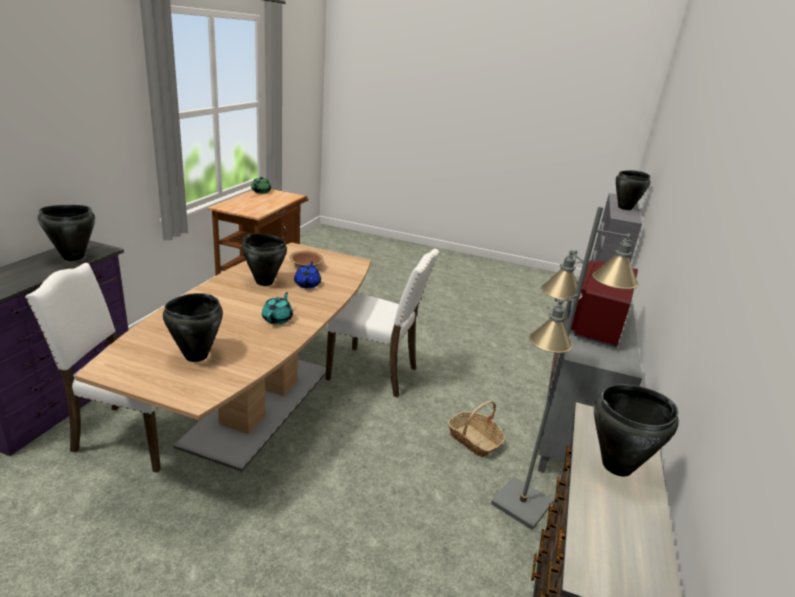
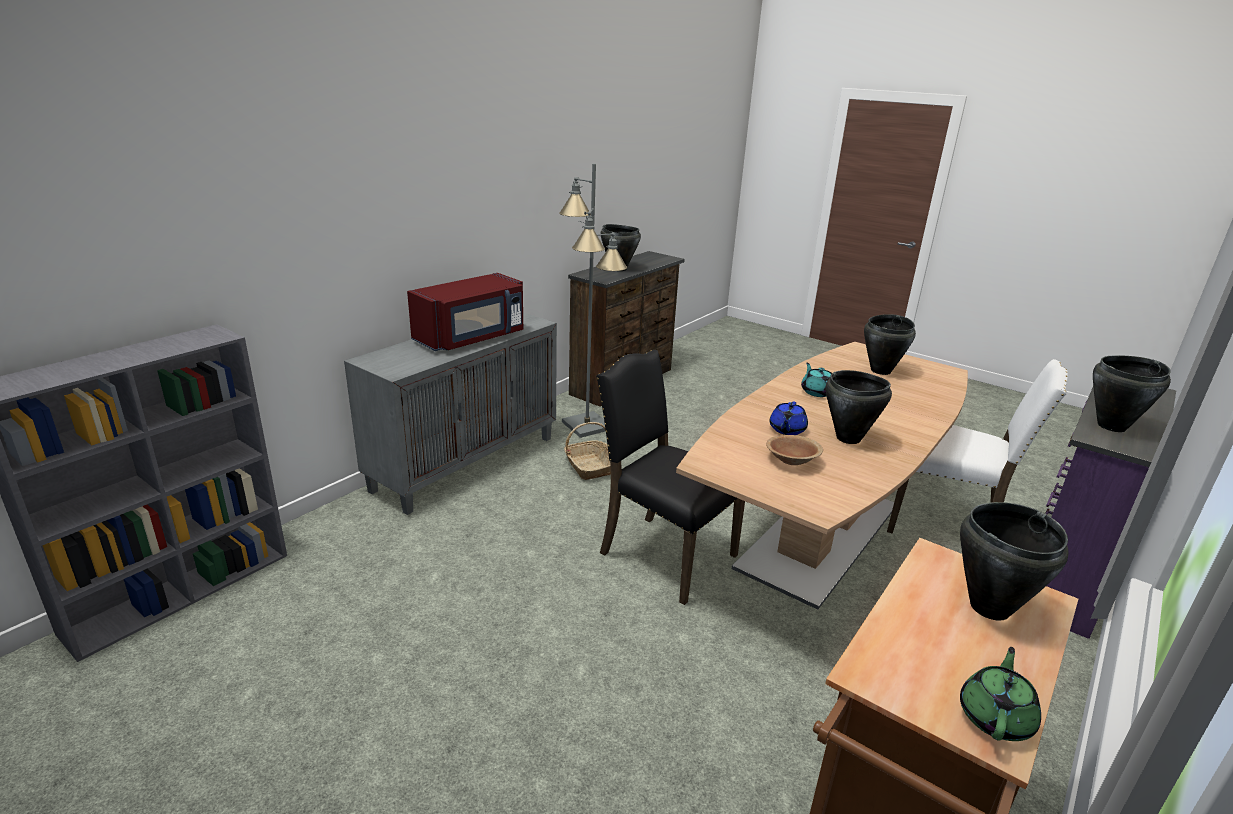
camera: 160 degrees left, 0 degrees up
turquoise teapot [262,292,293,324] -> turquoise teapot turned 135 degrees clockwise [801,363,832,397]
white chair [325,249,440,398] -> black chair [596,350,745,605]
black cooking pot [616,170,650,210] -> black cooking pot moved to [960,502,1069,620]

